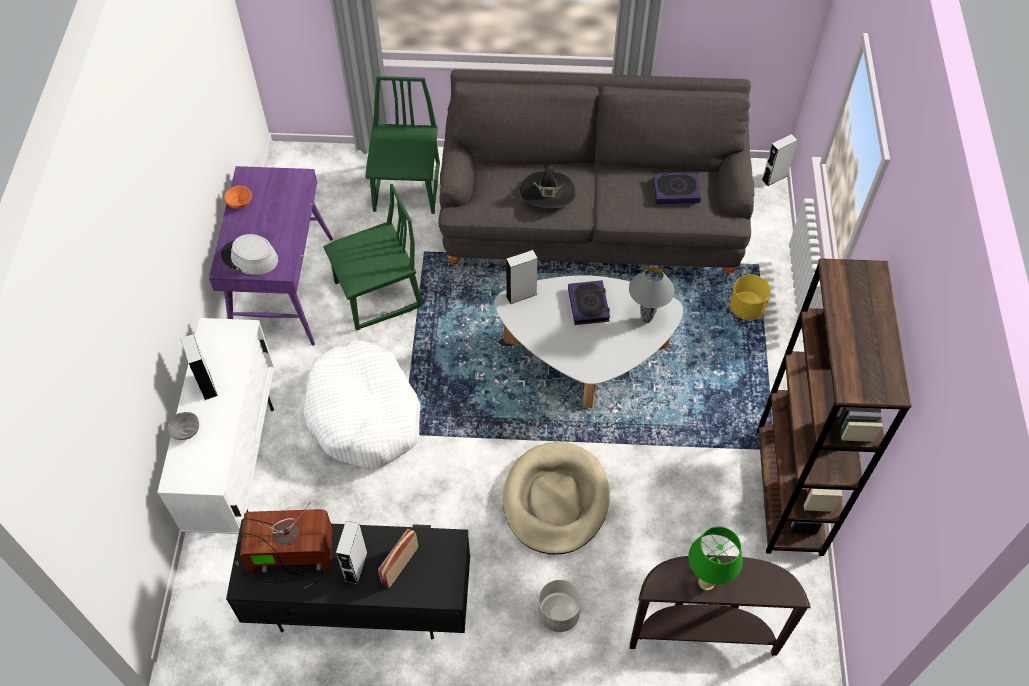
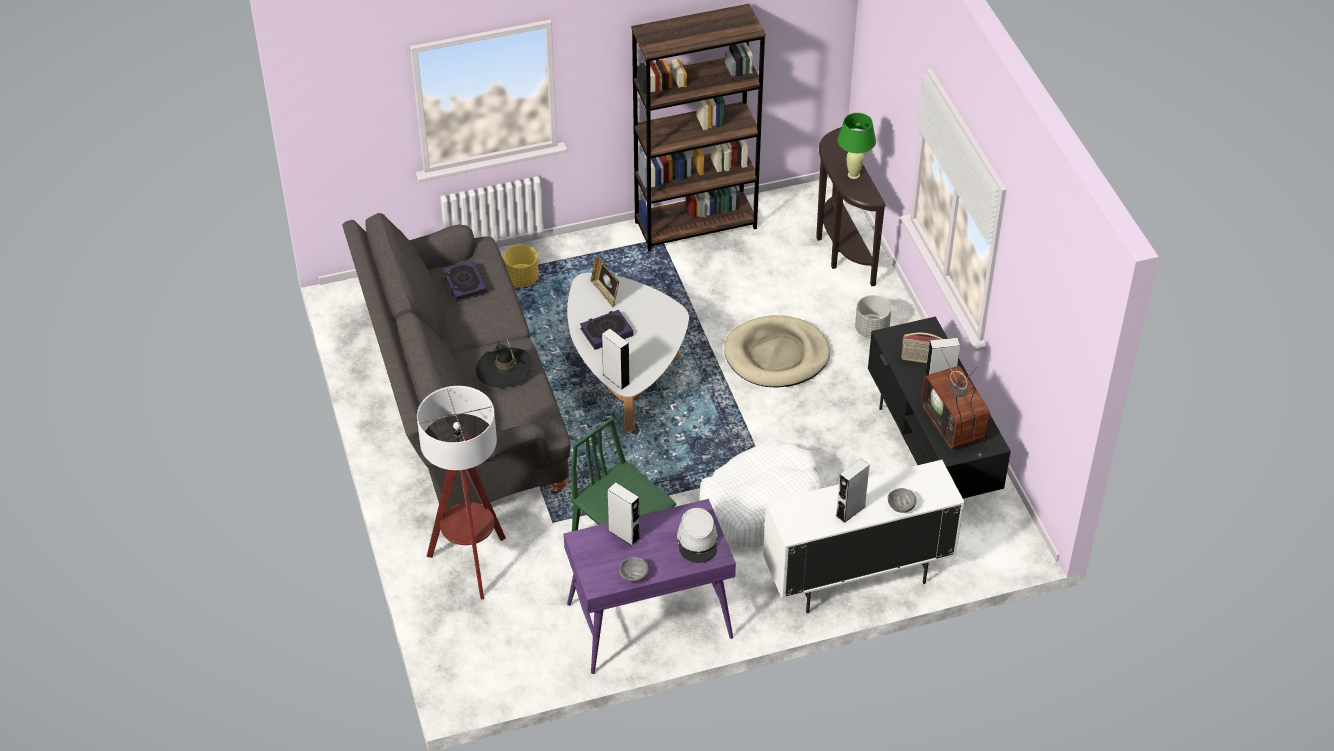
camera: 110 degrees left, 10 degrees down
orange bowl [224,186,252,209] -> grey bowl [619,557,649,582]
green chair [365,76,440,214] -> floor lamp [417,386,506,600]
grey table lamp [629,267,675,323] -> picture frame [590,256,619,308]
grey speaker [762,134,798,186] -> grey speaker moved to [608,482,640,546]

